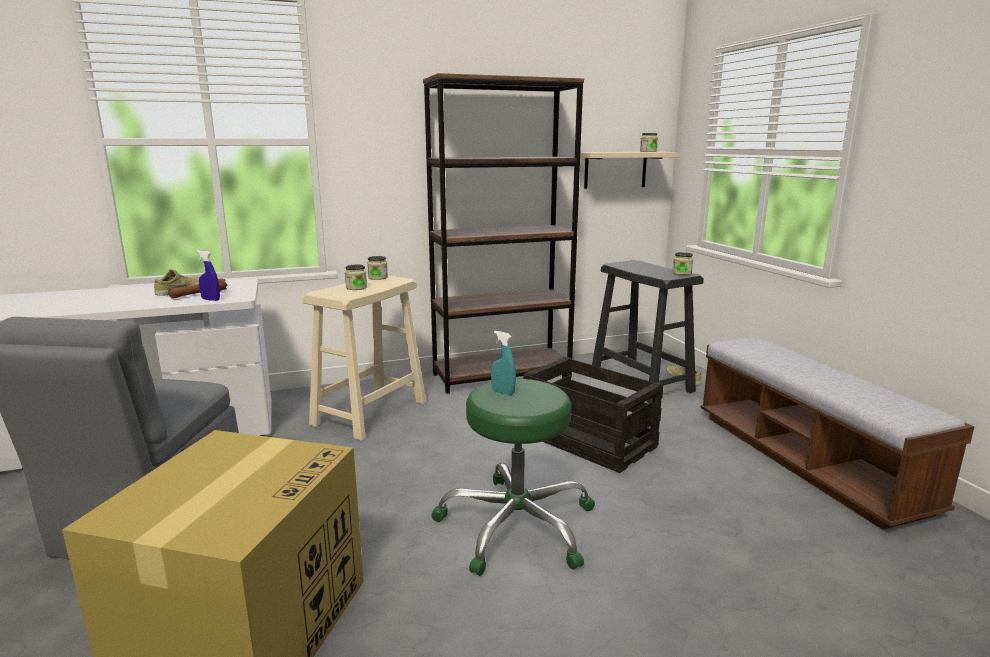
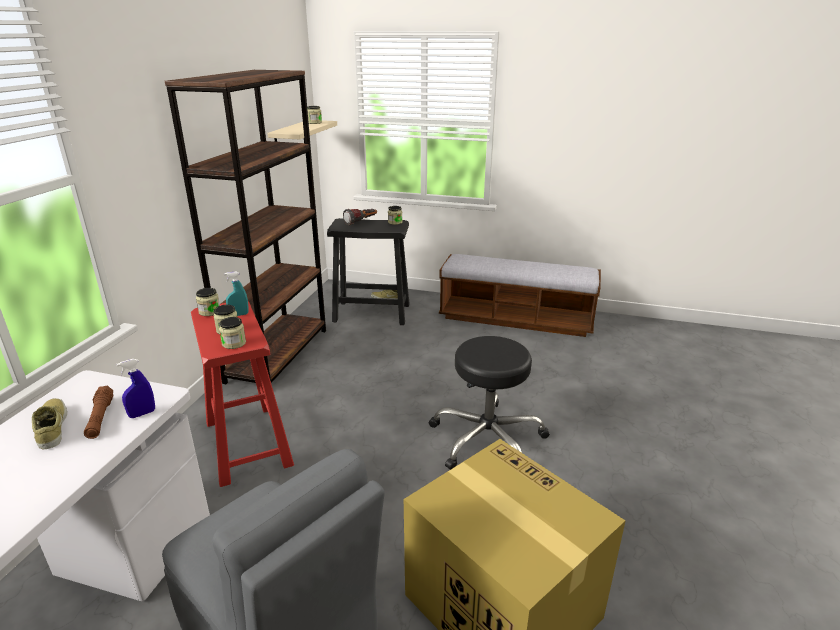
camera: 55 degrees left, 10 degrees up
beige stool [302,276,426,441] -> red stool [191,301,294,487]
green stool [431,379,595,576] -> black stool [429,336,550,470]
turquoise spray bottle [491,331,516,395] -> turquoise spray bottle moved to [224,271,249,316]
crate [524,356,663,473] -> none
none -> jar [219,317,246,349]
none -> flashlight [343,209,377,226]

